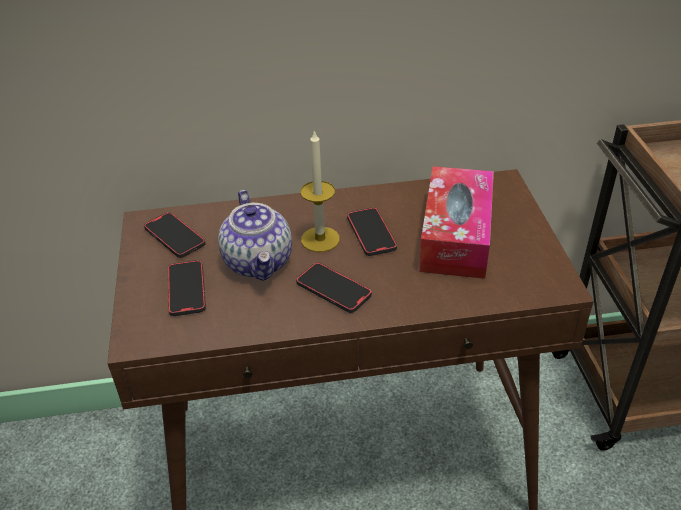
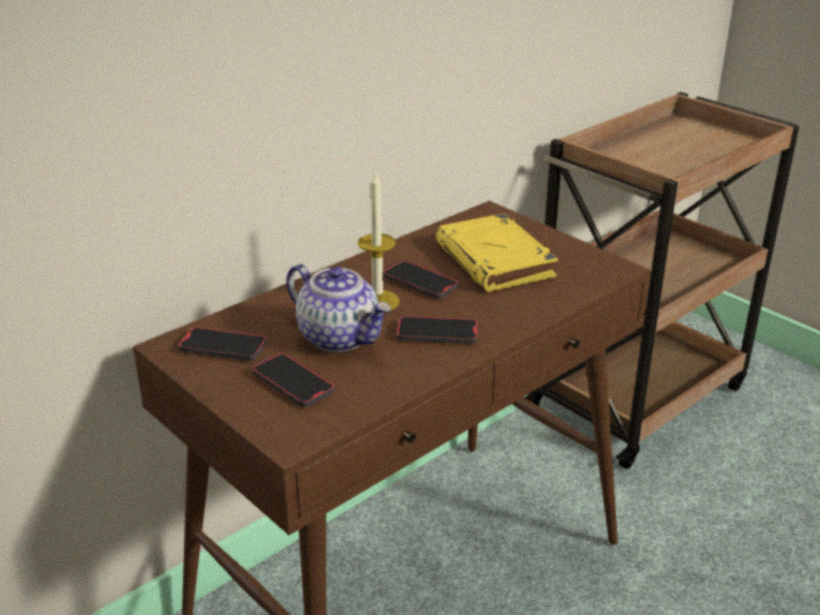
camera: 35 degrees left, 10 degrees down
tissue box [419,166,494,279] -> yellow book [435,213,558,292]

